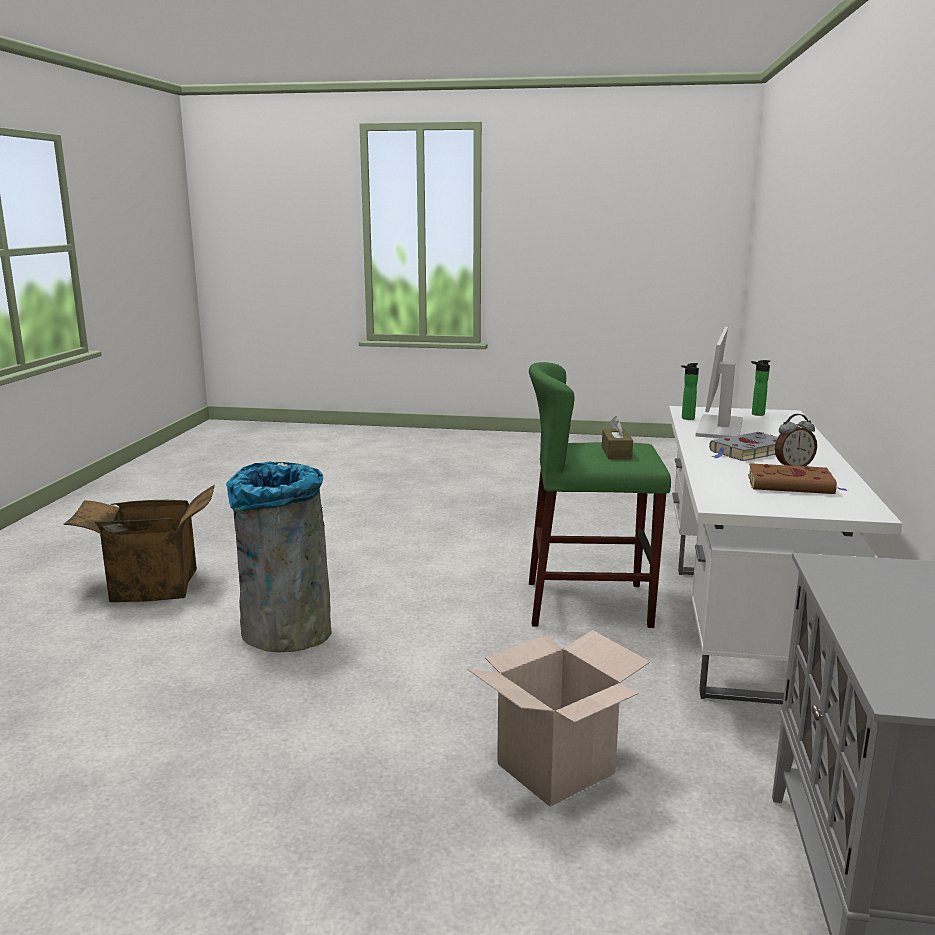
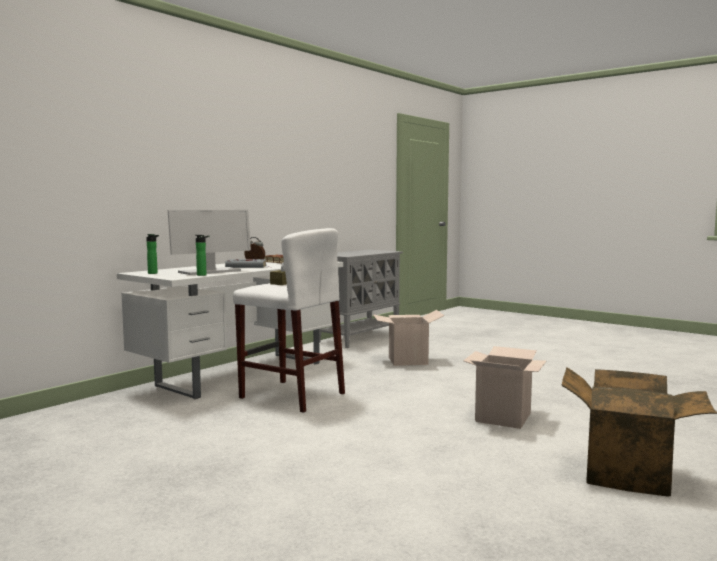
camera: 150 degrees left, 10 degrees down
grey trash can [226,461,332,652] -> cardboard box [463,346,546,429]
green stool [529,362,671,628] -> white stool [233,228,345,413]

